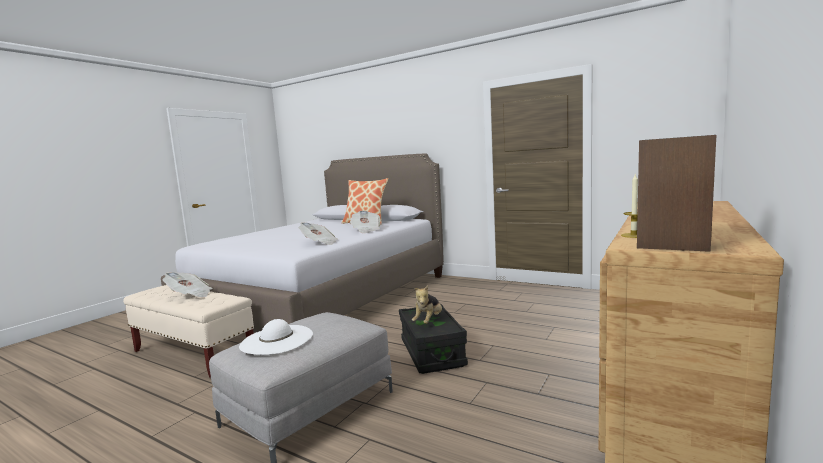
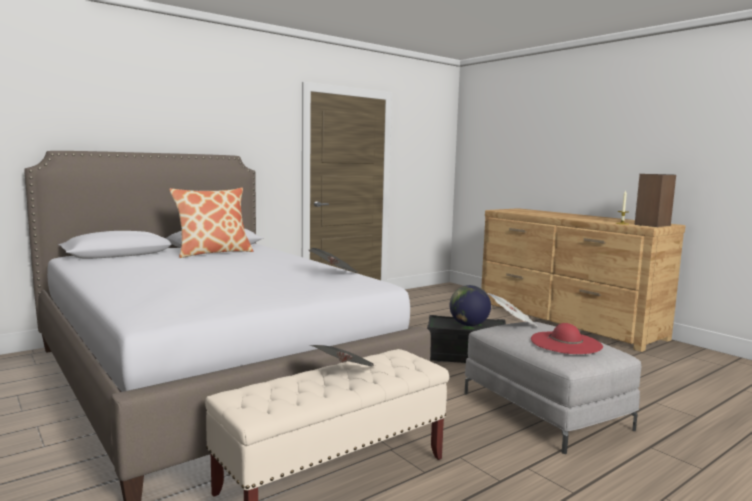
camera: 70 degrees left, 0 degrees up
white hat [239,319,313,355] -> red hat [531,323,603,354]
newspaper [350,211,380,233] -> newspaper moved to [487,293,539,327]
plush toy [412,286,442,324] -> globe [450,285,491,326]

